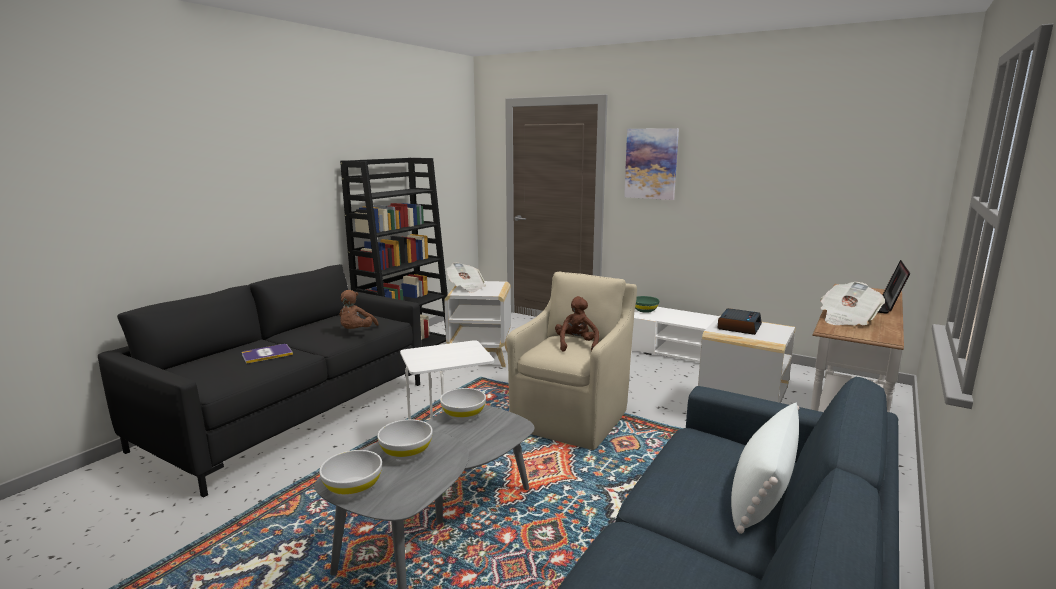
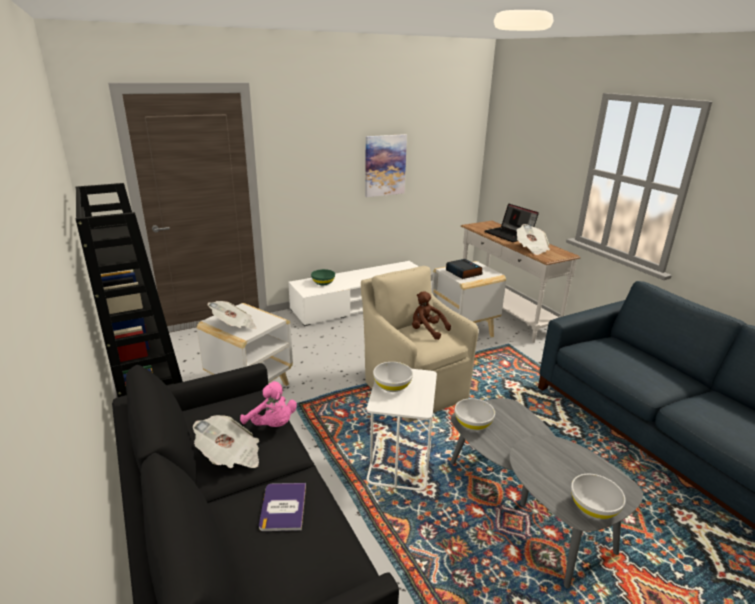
camera: 60 degrees left, 10 degrees up
brown plush toy [339,290,379,329] -> pink plush toy [240,381,297,427]
white bowl [377,419,433,460] -> white bowl moved to [373,362,413,392]
picture [624,128,679,200] -> picture moved to [365,134,407,197]
white pillow [731,403,799,534] -> none
none -> newspaper [193,415,259,468]

